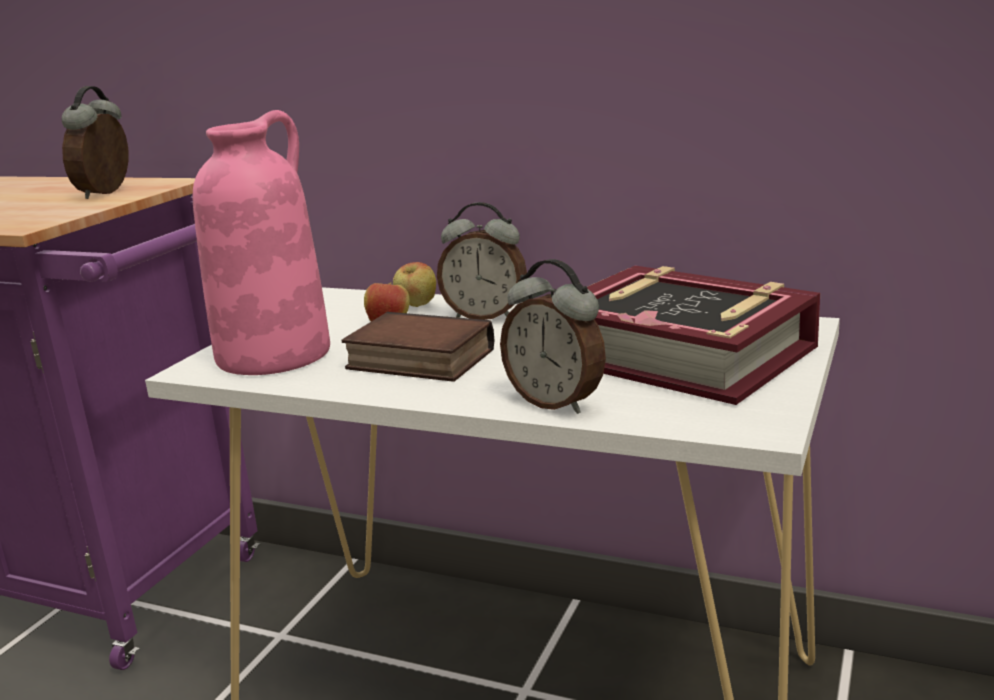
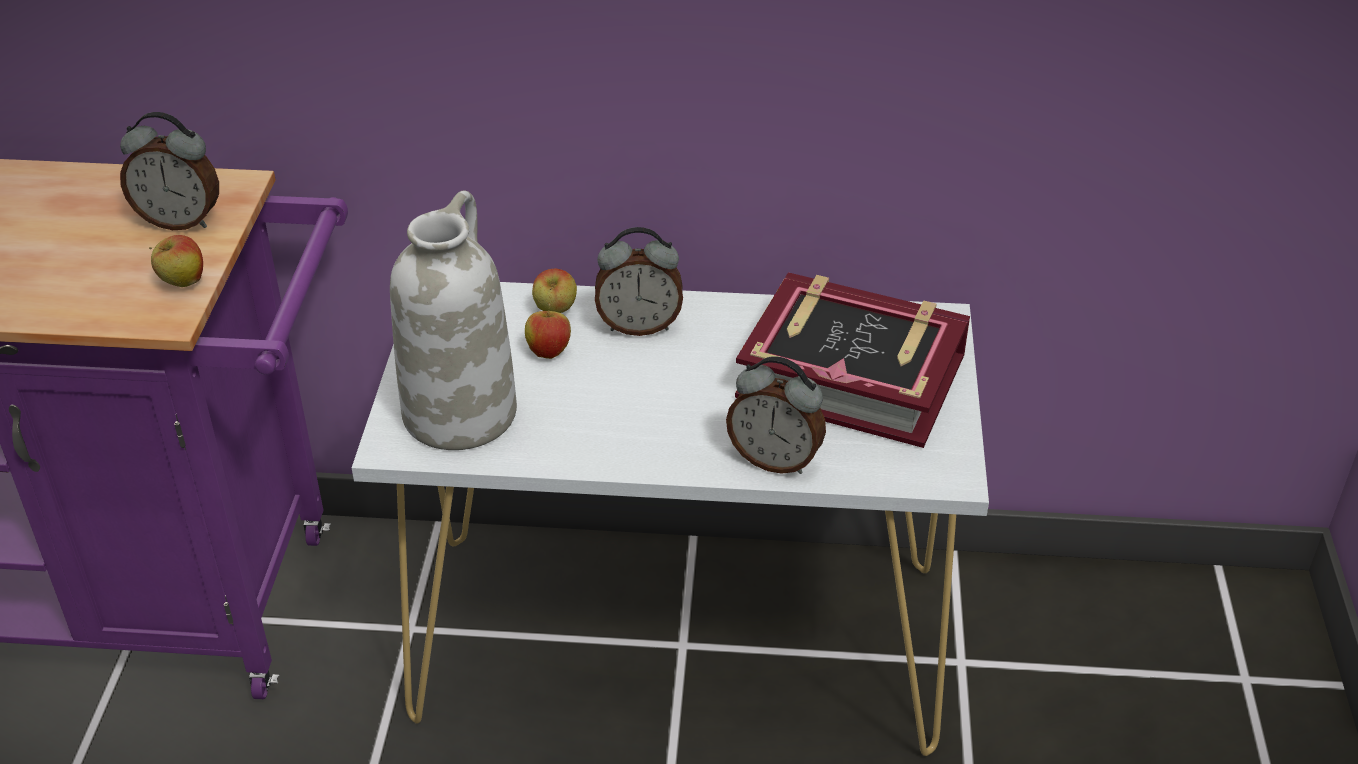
camera: 20 degrees left, 20 degrees up
alarm clock [62,86,129,199] -> alarm clock turned 75 degrees counterclockwise [120,112,219,230]
pink vase [193,110,330,375] -> white vase [390,191,517,450]
book [342,312,494,382] -> none
none -> apple [149,235,203,287]

